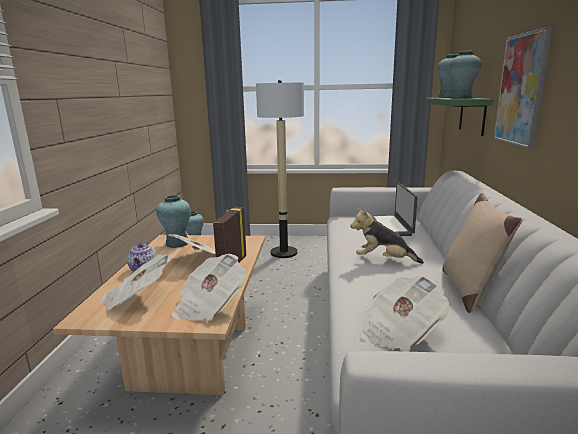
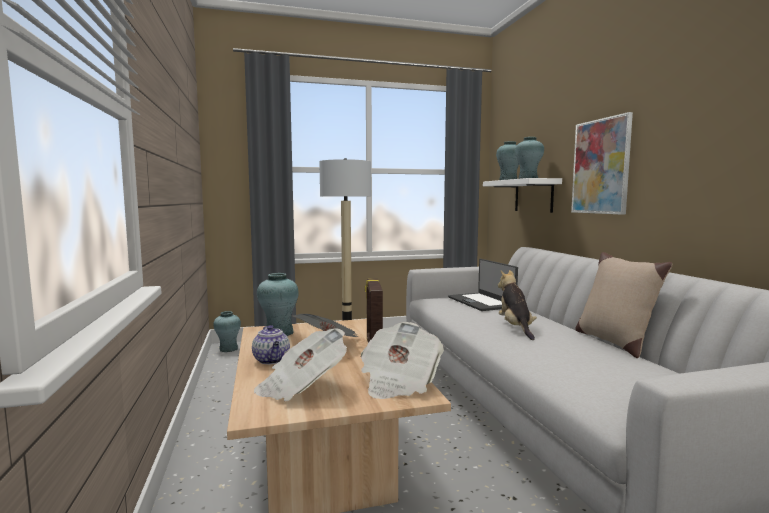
camera: 20 degrees left, 10 degrees down
plush toy [350,208,424,264] -> plush toy turned 90 degrees clockwise [498,270,537,340]
newspaper [360,276,449,352] -> none
green shelf [425,98,493,136] -> white shelf [483,178,562,213]

